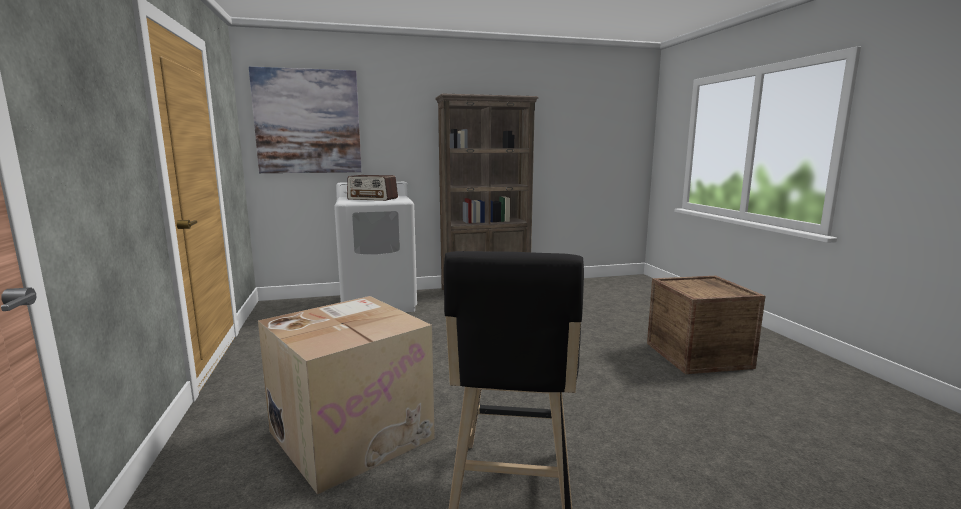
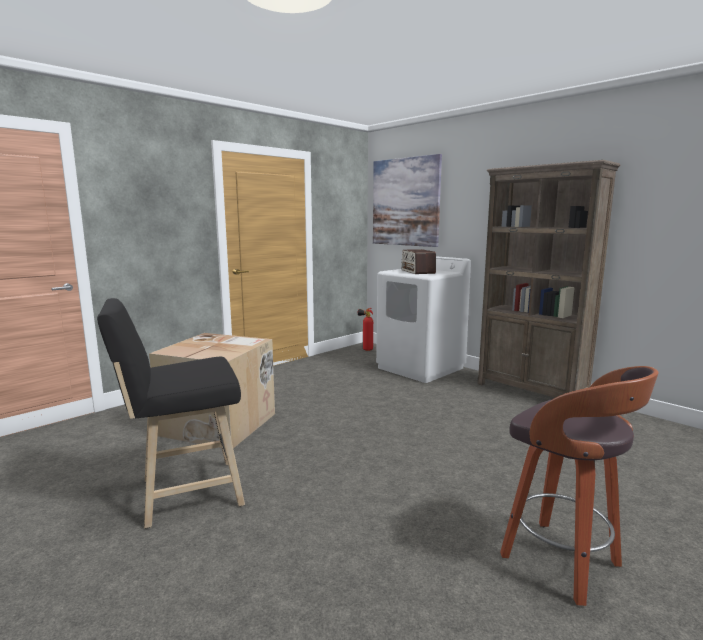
camera: 60 degrees right, 0 degrees up
crate [647,276,765,374] -> stool [500,366,659,606]
none -> fire extinguisher [358,308,373,351]

